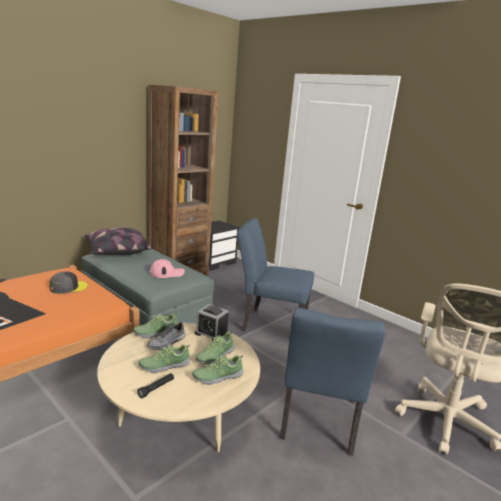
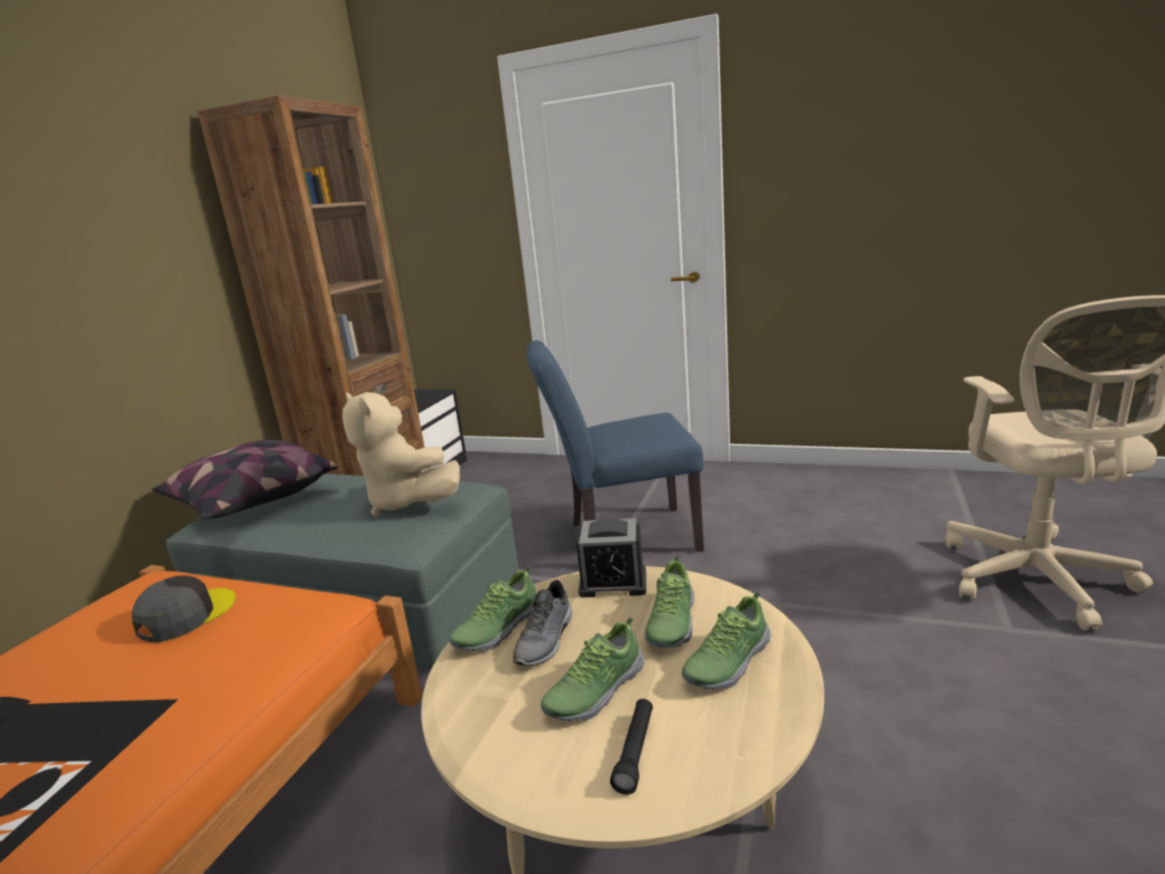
camera: 20 degrees left, 0 degrees up
pink cap [150,259,185,278] -> beige plush toy [342,392,460,517]
blue chair [280,308,385,456] -> none

